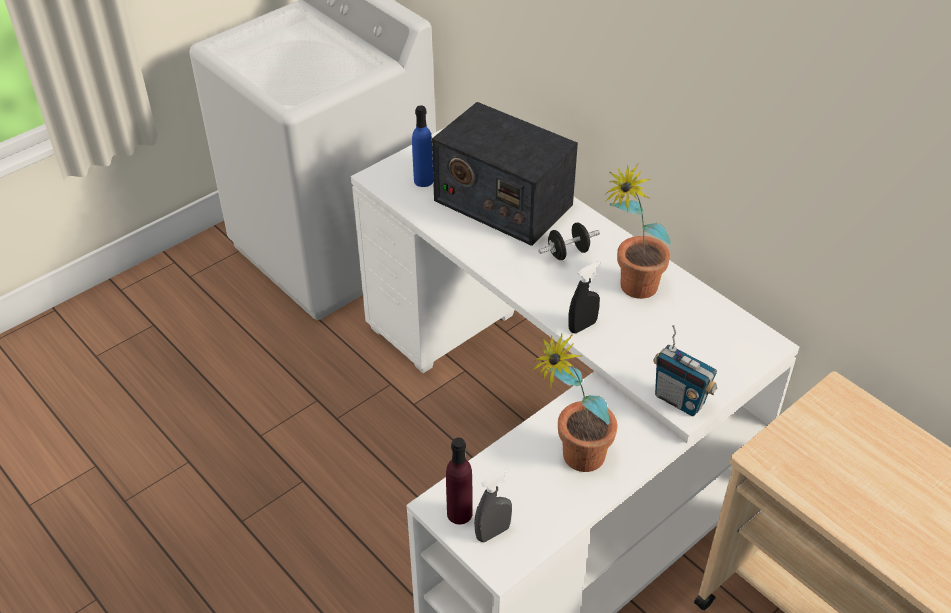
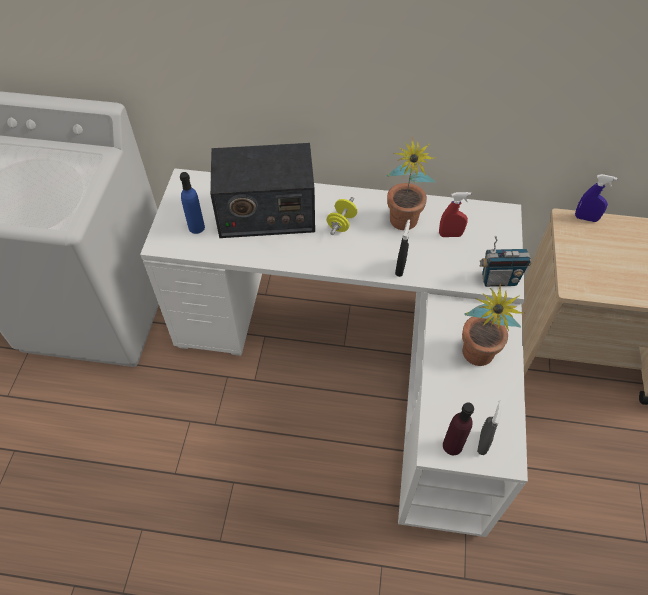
camera: 40 degrees left, 10 degrees up
black dumbbell [538,223,600,260] -> yellow dumbbell [327,197,357,235]
none -> red spray bottle [439,192,471,237]
none -> blue spray bottle [575,174,618,222]

